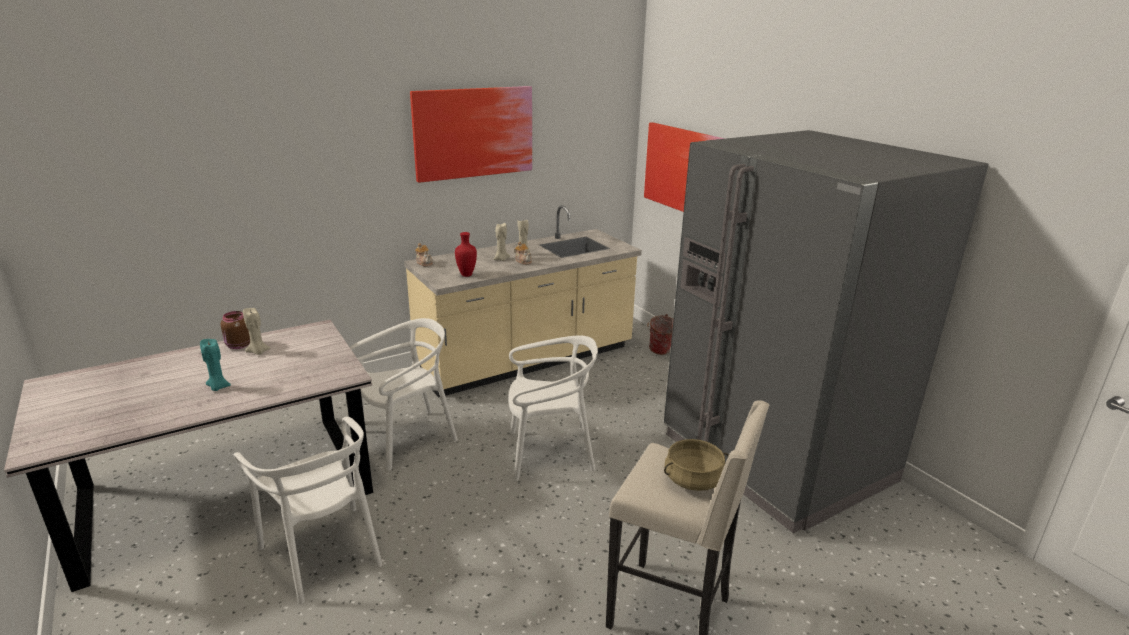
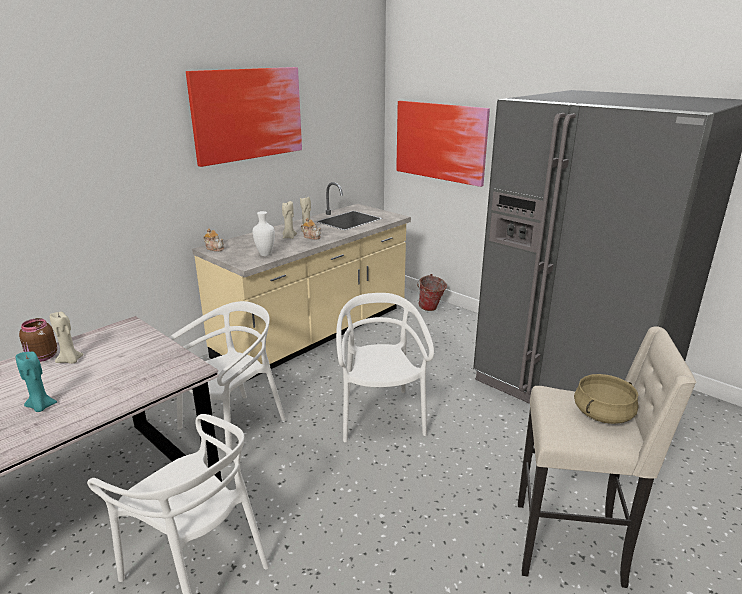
camera: 15 degrees left, 0 degrees up
red vase [455,232,477,277] -> white vase [252,211,275,256]
white chair [509,336,598,481] -> white chair turned 75 degrees counterclockwise [336,293,434,442]

